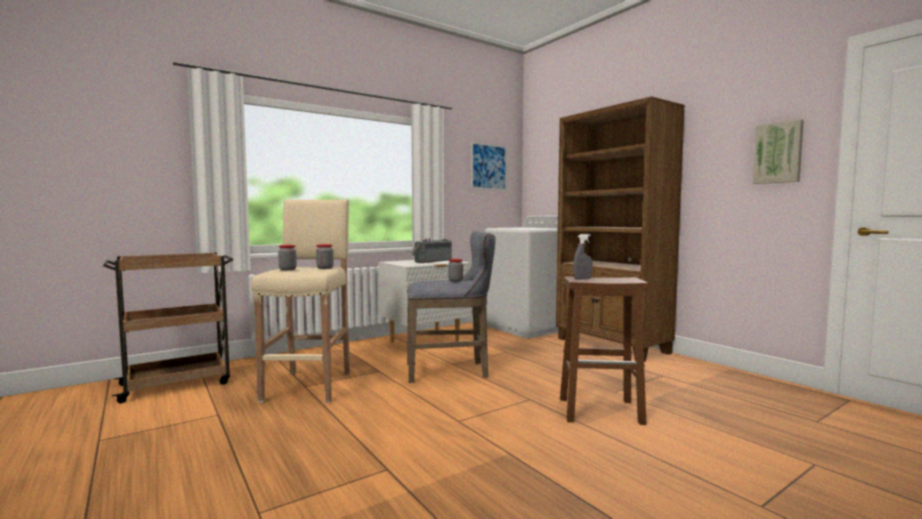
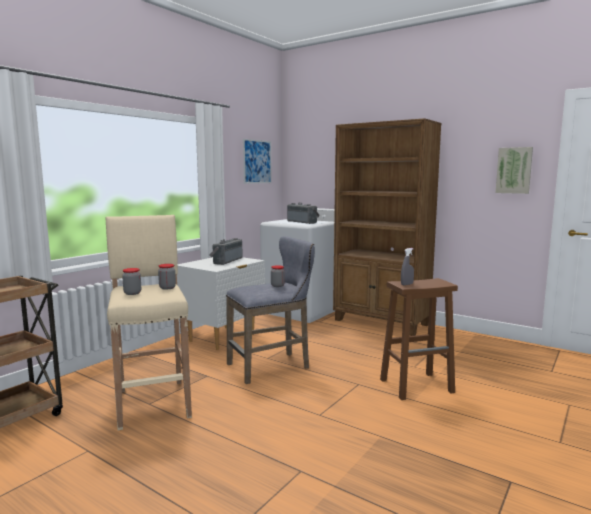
camera: 20 degrees left, 5 degrees up
none -> radio [287,203,320,224]

